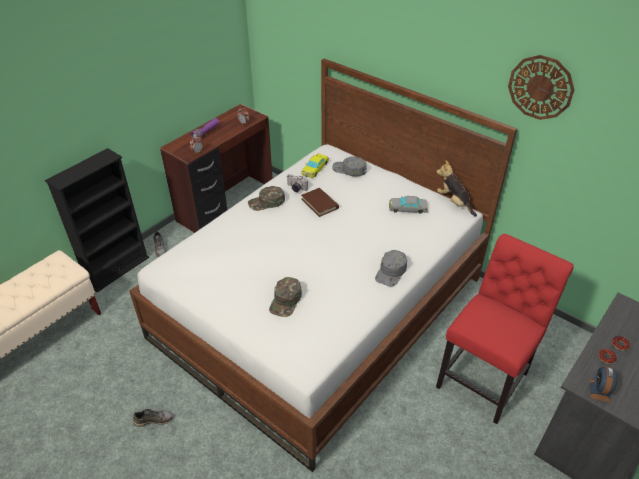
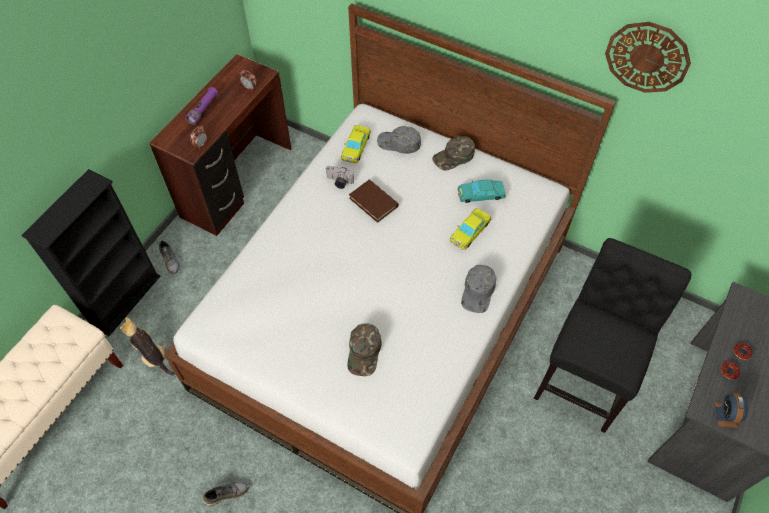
camera: 10 degrees left, 15 degrees up
green cap [248,186,285,211] -> green cap moved to [432,136,475,171]
grey toy car [389,196,428,214] -> turquoise toy car [458,179,506,203]
plush toy [436,160,477,217] -> plush toy moved to [120,317,175,376]
red chair [436,234,574,424] -> black chair [534,238,691,433]
none -> yellow toy car [450,208,492,250]

